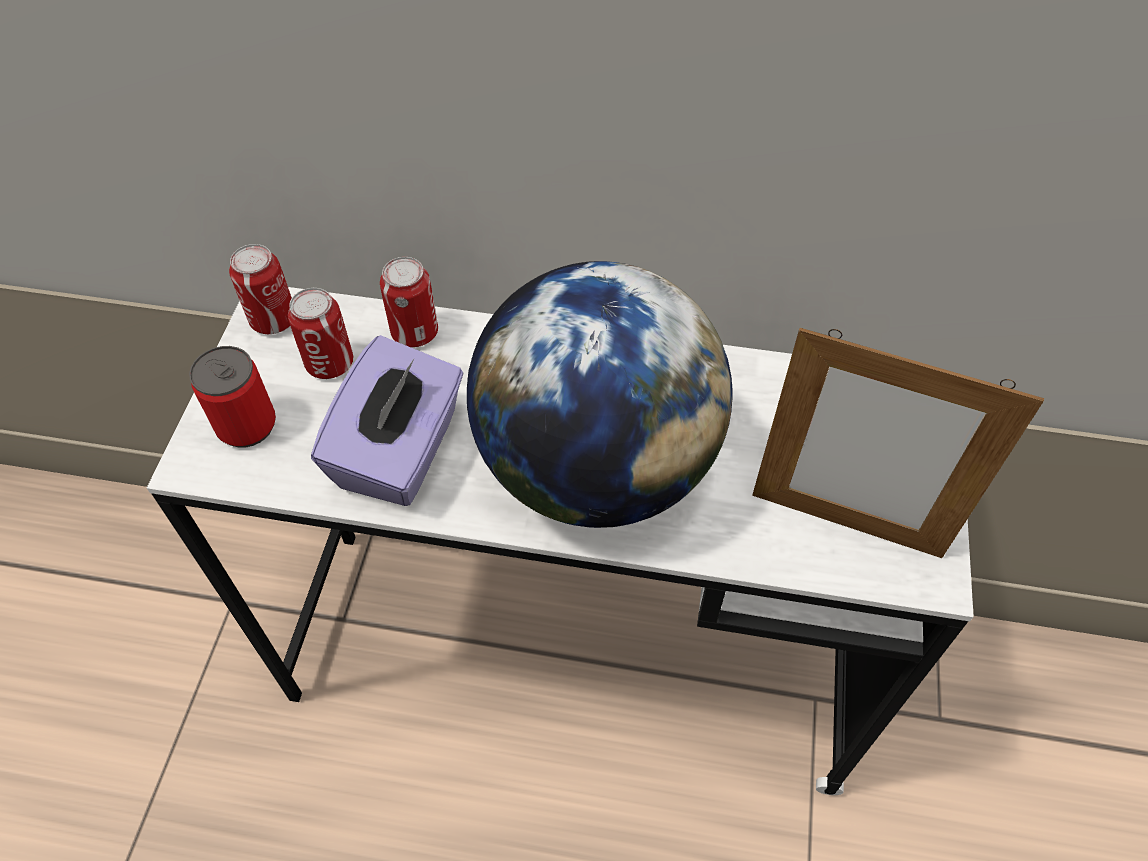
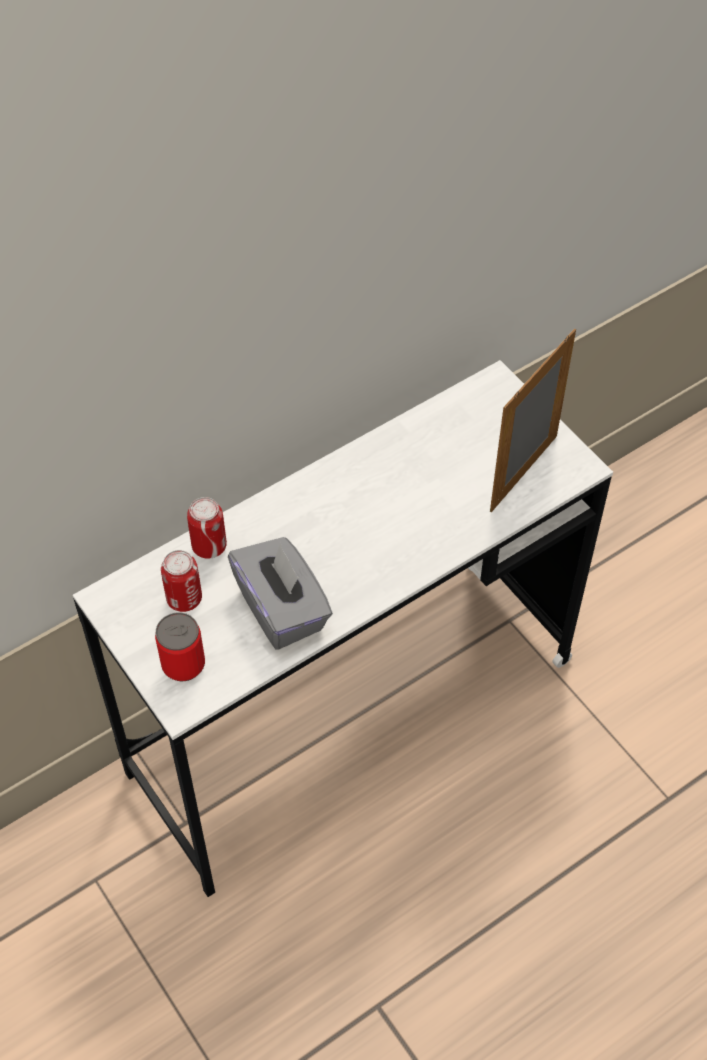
camera: 45 degrees left, 0 degrees up
can [229,244,292,334] -> none
purple tissue box [311,335,464,506] -> grey tissue box [228,537,333,650]
globe [467,261,733,528] -> none
picture frame [752,328,1044,558] -> picture frame turned 150 degrees clockwise [490,328,576,512]

